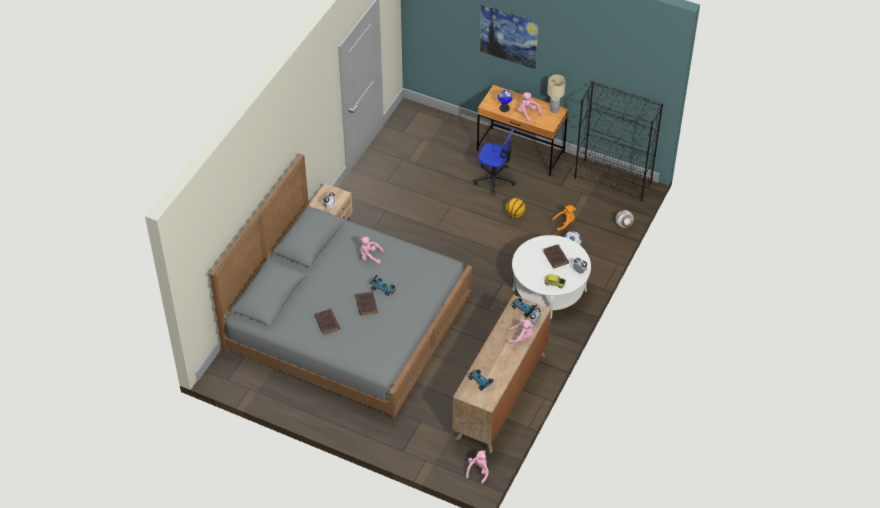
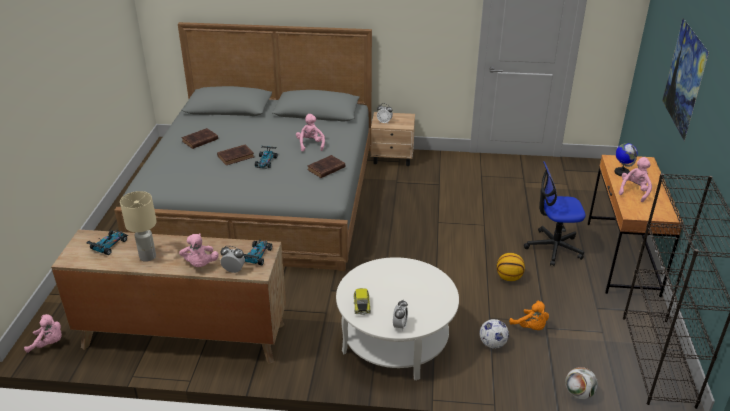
camera: 70 degrees right, 15 degrees down
office chair [473,128,516,196] -> office chair turned 90 degrees clockwise [524,161,586,266]
brown book [543,244,569,268] -> brown book moved to [307,155,345,178]
beige table lamp [547,74,566,113] -> beige table lamp moved to [120,191,157,262]

